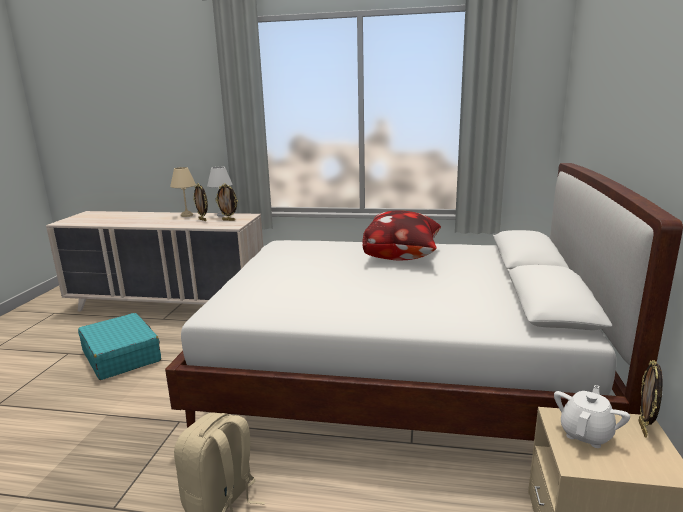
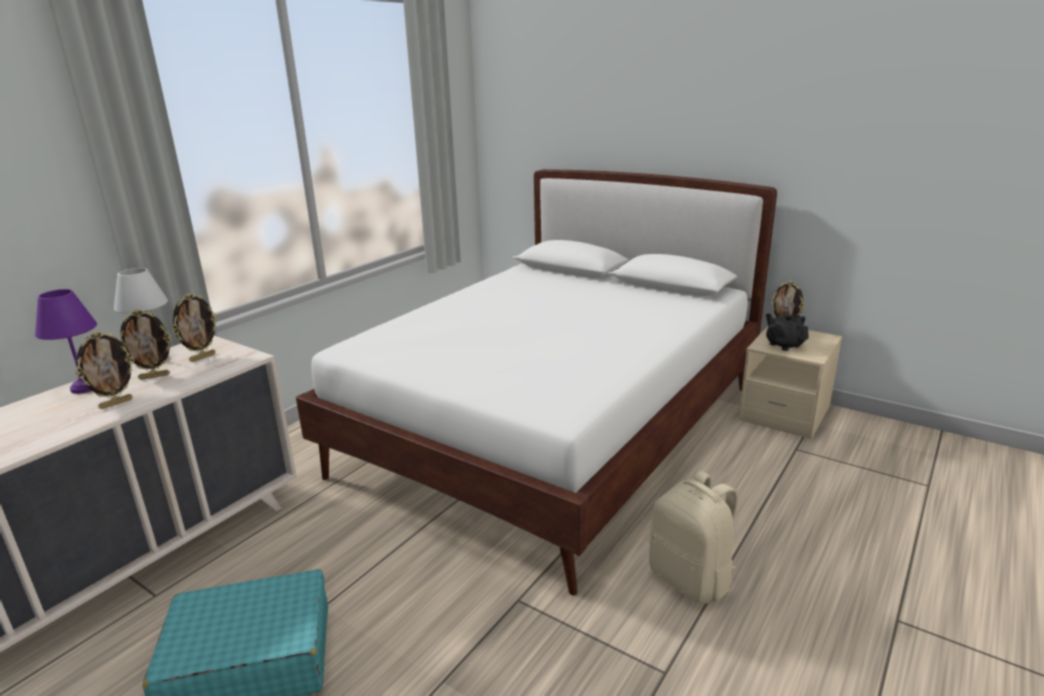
camera: 65 degrees left, 5 degrees up
beige table lamp [170,167,196,217] -> purple table lamp [35,289,97,394]
pillow [362,211,441,260] -> none
white teapot [554,385,630,448] -> black teapot [766,314,809,351]
none -> picture frame [75,331,135,409]

